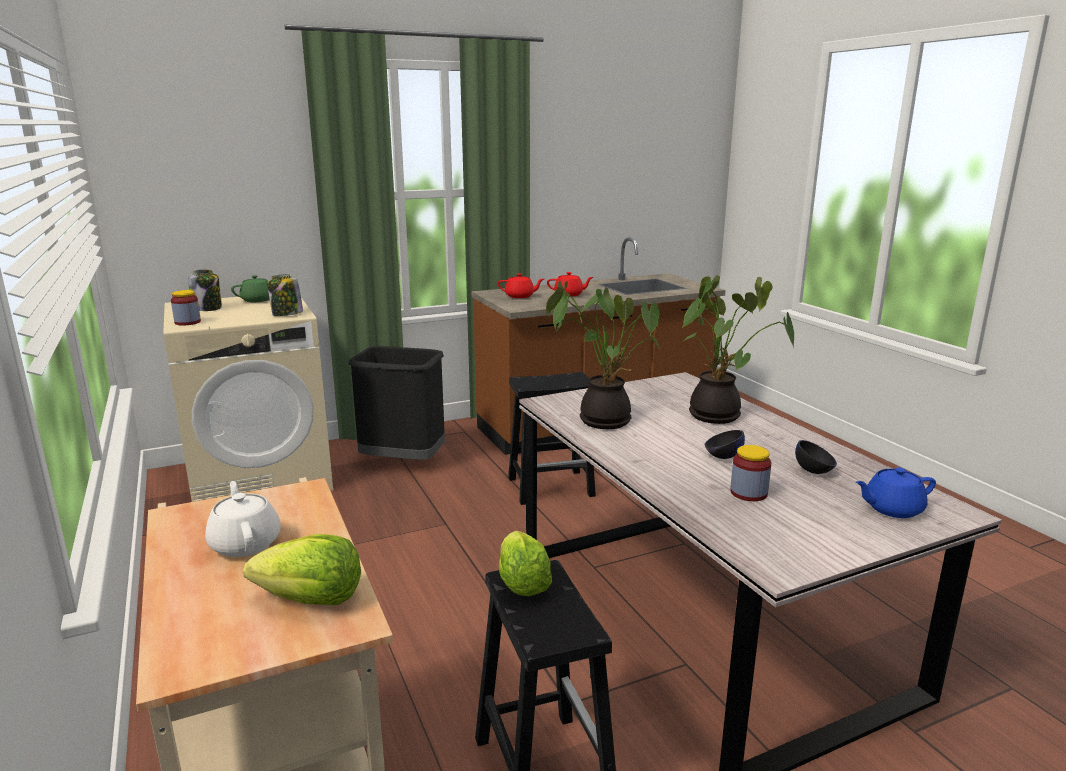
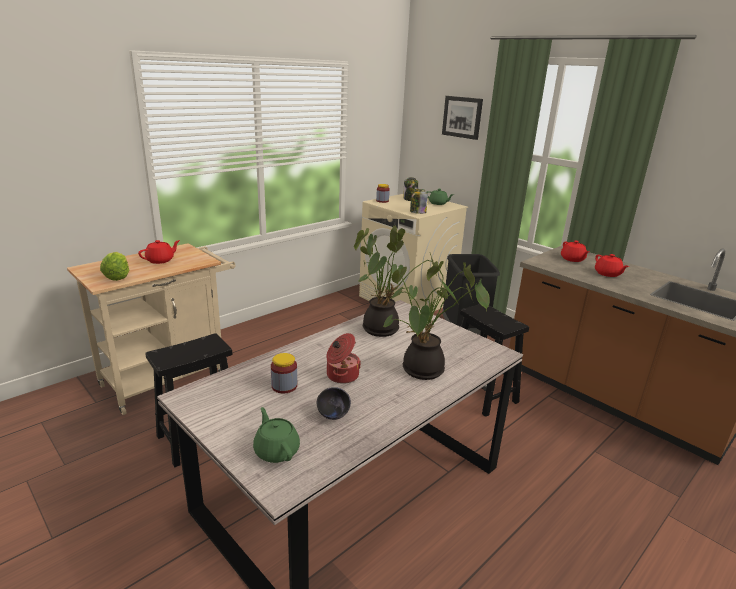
camera: 70 degrees right, 5 degrees up
white teapot [205,481,281,557] -> red teapot [138,240,180,264]
lettuce [499,531,552,596] -> none
black bowl [705,430,745,459] -> cooking pot [326,333,361,384]
blue teapot [856,467,936,518] -> green teapot [253,407,300,463]
none -> picture [442,96,483,140]

